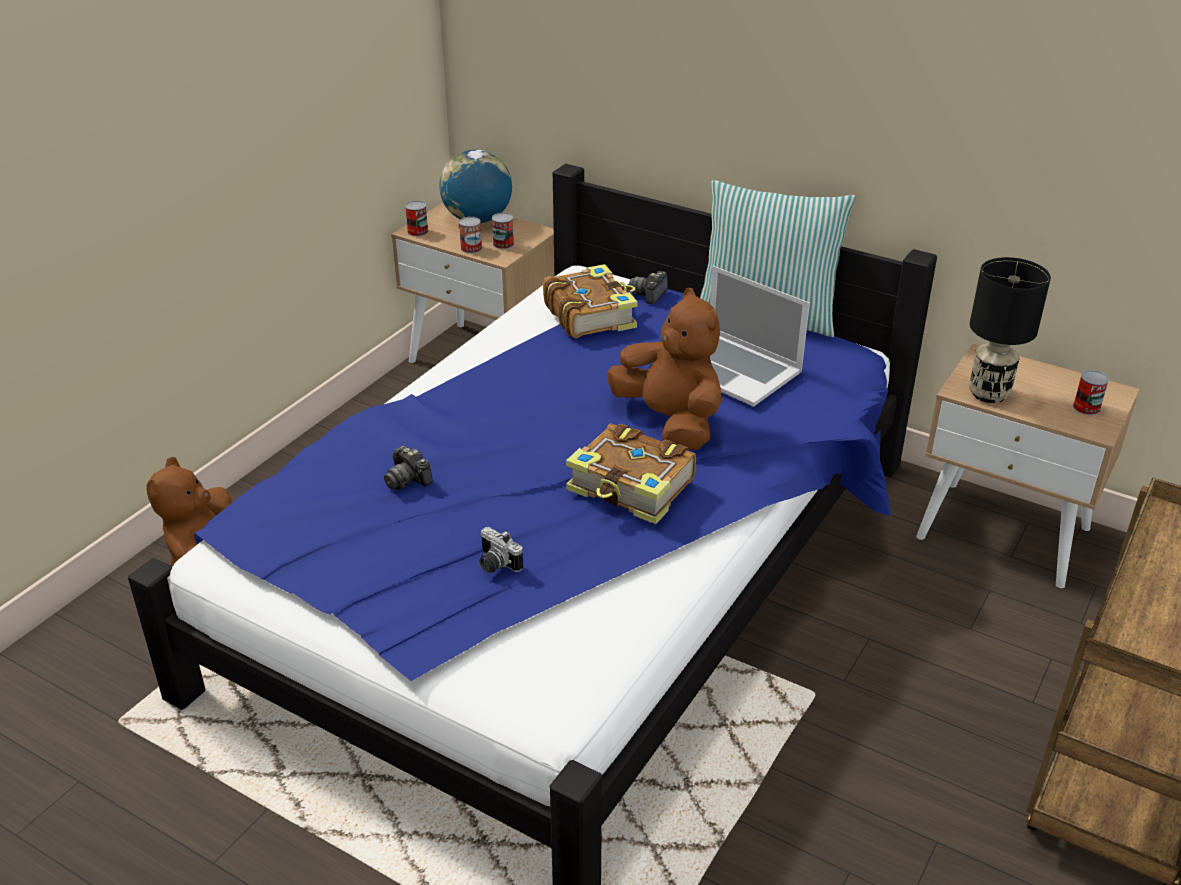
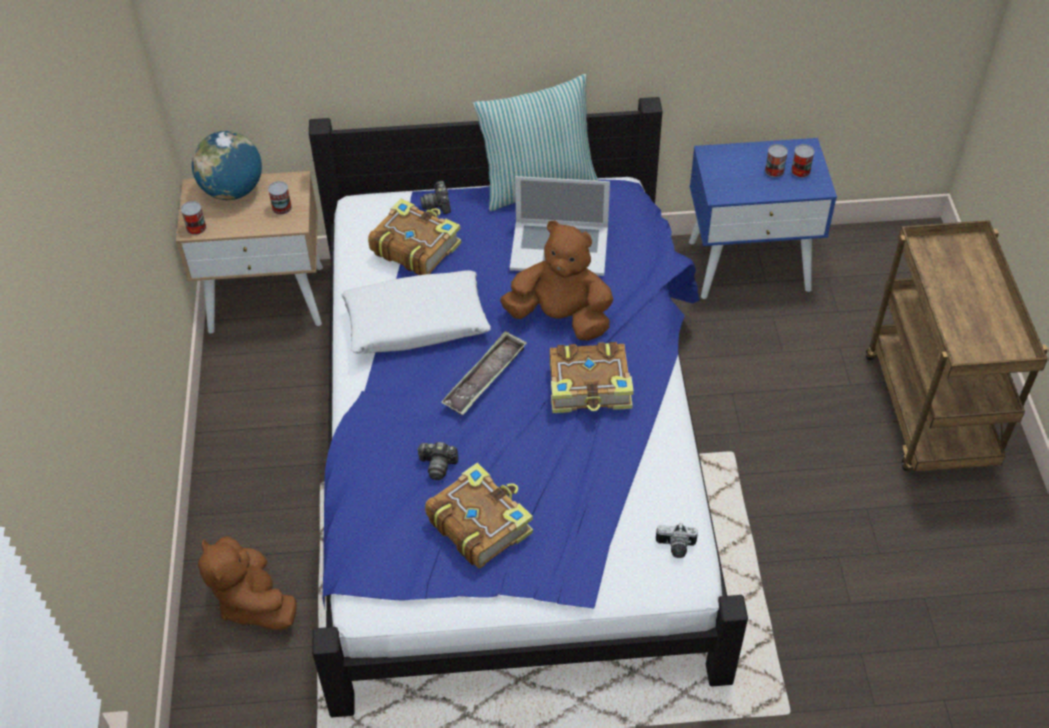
camera: 35 degrees left, 15 degrees up
can [459,217,482,253] -> can moved to [765,144,788,177]
camera [479,527,523,573] -> camera moved to [656,523,698,558]
beige nightstand [916,343,1140,588] -> blue nightstand [689,138,837,299]
black table lamp [969,257,1051,403] -> none
none -> white pillow [342,270,491,354]
none -> book [425,462,533,568]
none -> tray [442,331,527,415]

